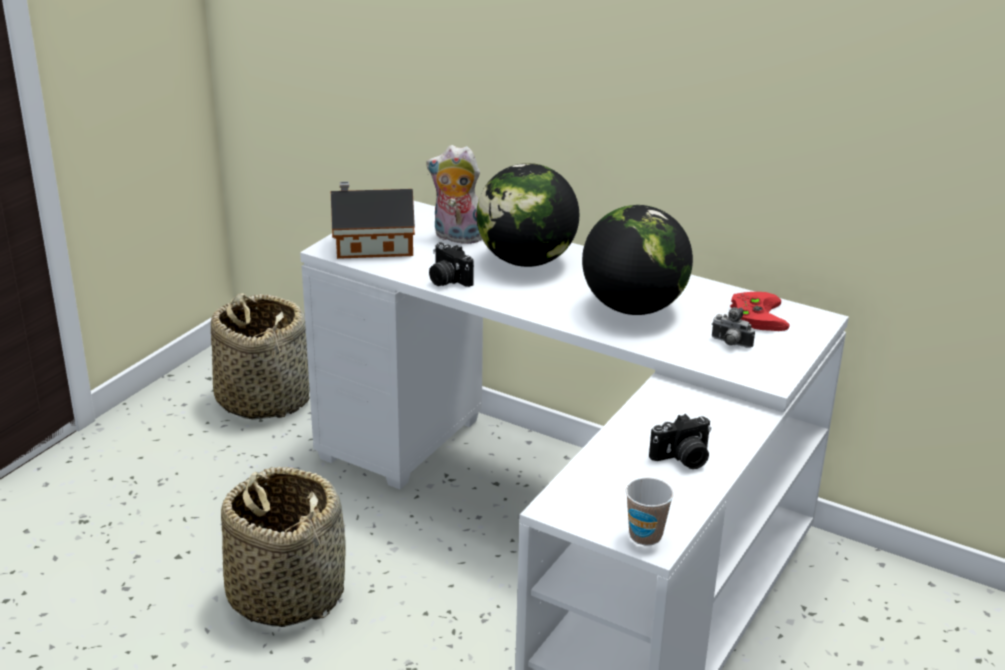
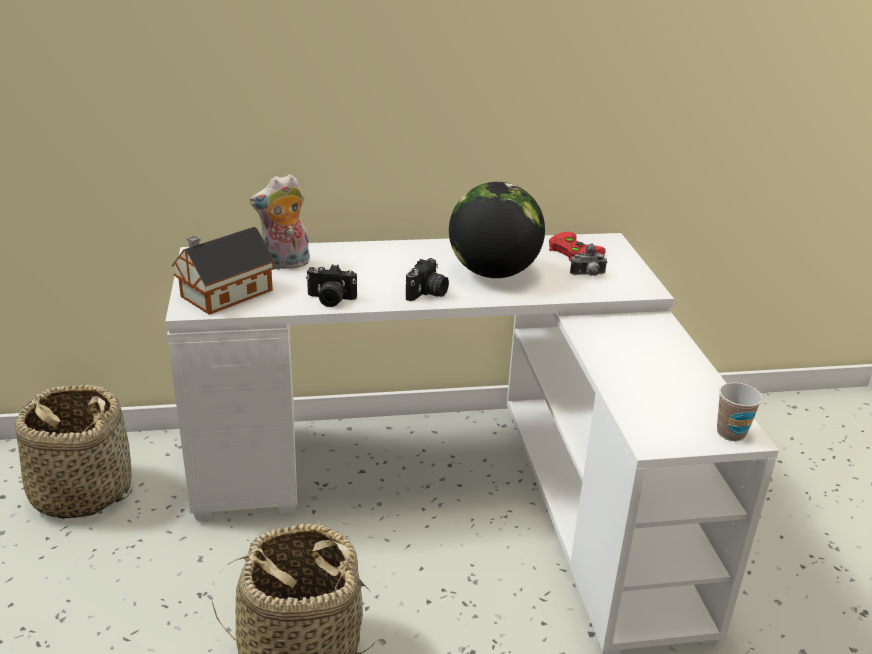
camera: 40 degrees left, 0 degrees up
globe [476,163,579,267] -> none
camera [649,414,711,469] -> camera moved to [406,258,449,301]

